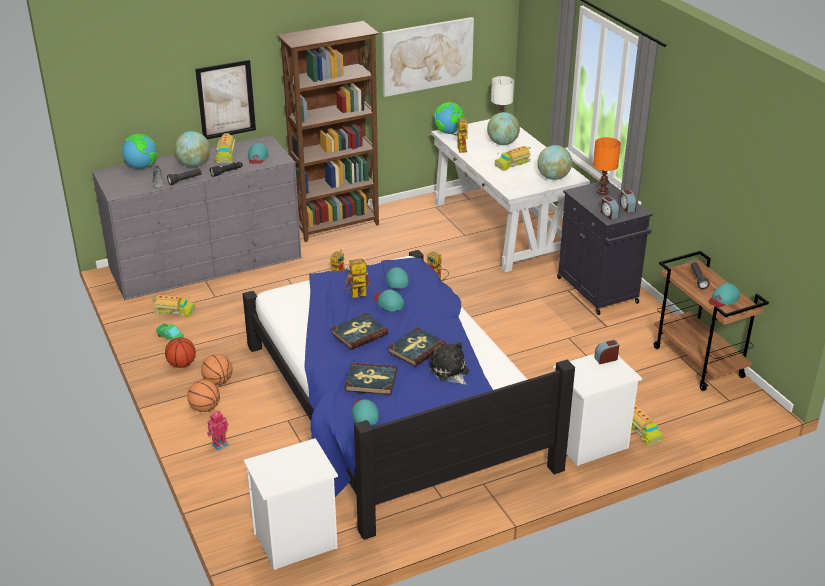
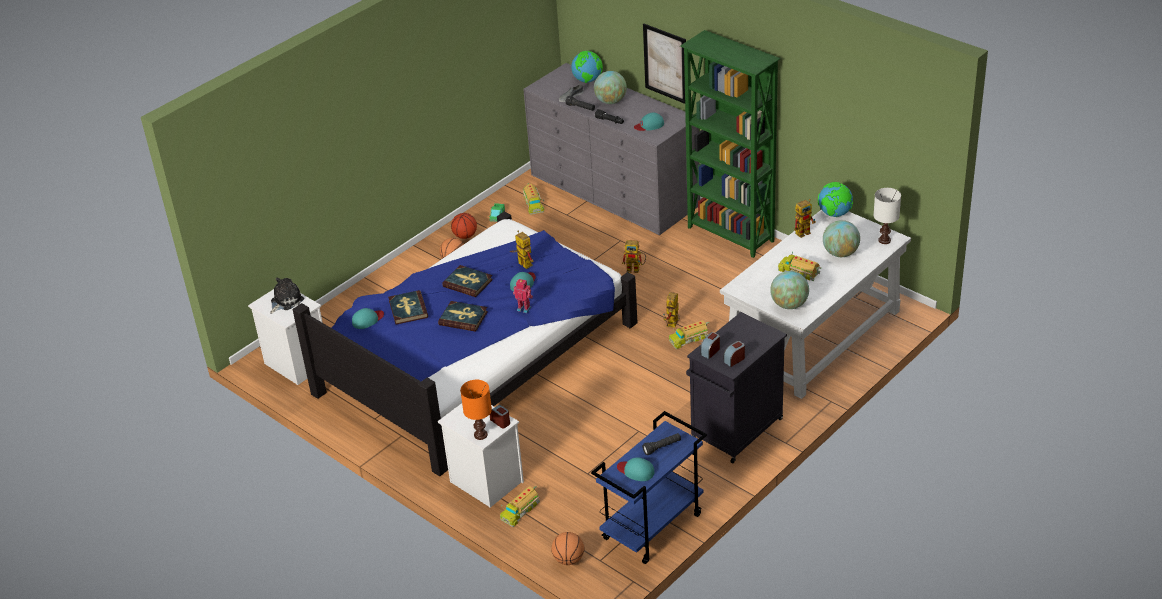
camera: 70 degrees right, 5 degrees up
basketball [187,380,220,412] -> basketball moved to [551,532,584,565]
toy robot [207,411,229,451] -> toy robot moved to [513,279,533,313]
toy truck [213,133,235,163] -> toy truck moved to [669,320,709,349]
brown bookcase [278,21,379,242] -> green bookcase [680,30,781,258]
picture [382,17,474,97] -> none
turquoise cap [386,267,409,289] -> none
plush toy [430,341,469,385] -> plush toy moved to [270,277,304,314]
orange table lamp [593,137,621,195] -> orange table lamp moved to [460,380,492,440]
brown cart [654,251,769,391] -> blue cart [591,411,707,564]

